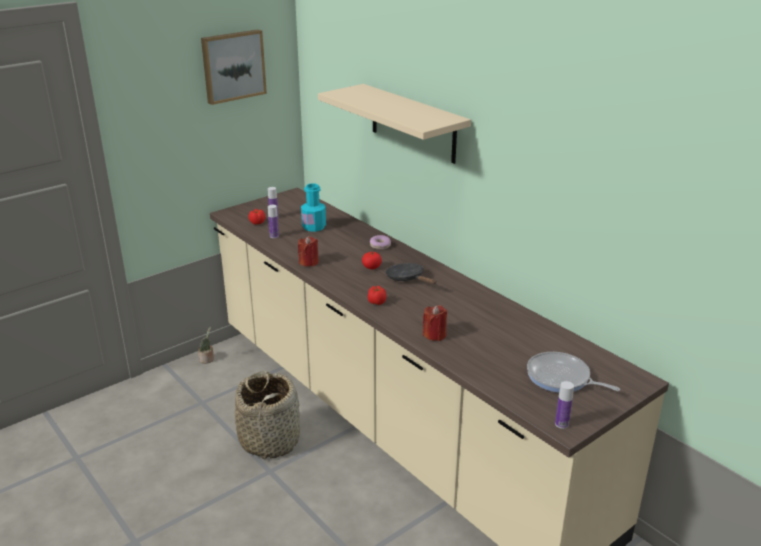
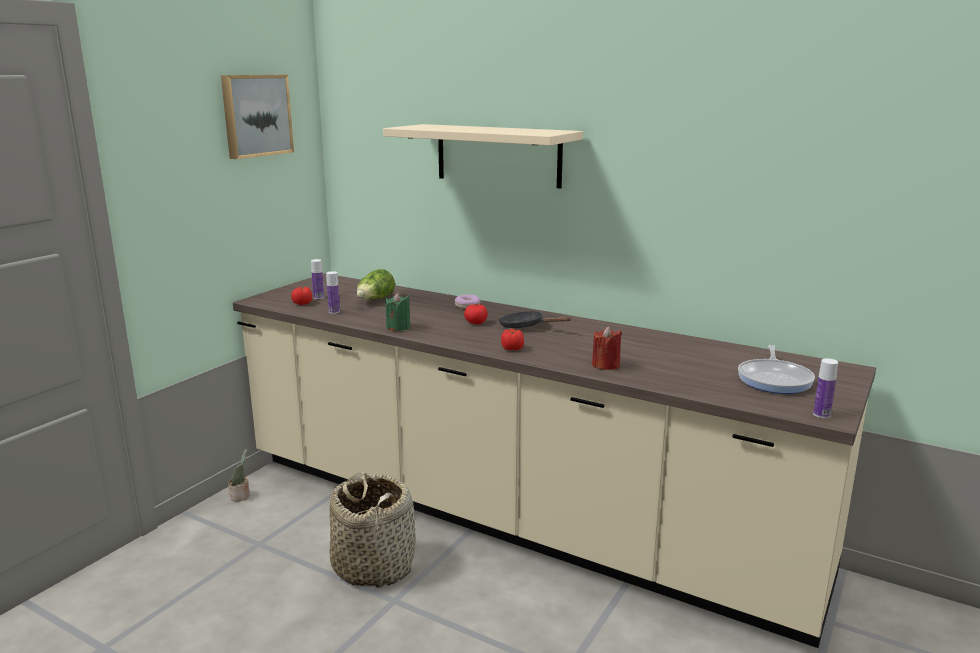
camera: 20 degrees left, 10 degrees down
red candle [298,236,319,267] -> green candle [385,293,411,331]
turquoise bottle [301,183,326,232] -> lettuce [357,269,395,299]
frying pan [527,352,620,393] -> frying pan turned 90 degrees counterclockwise [738,345,815,394]

